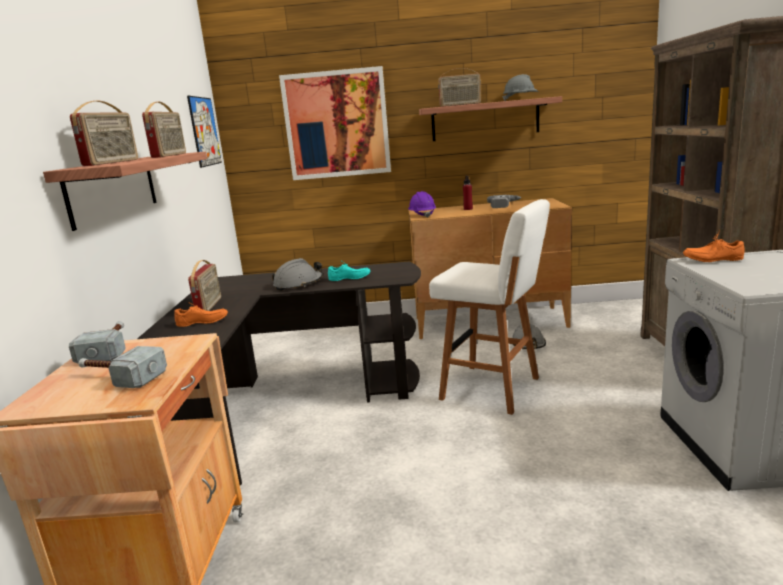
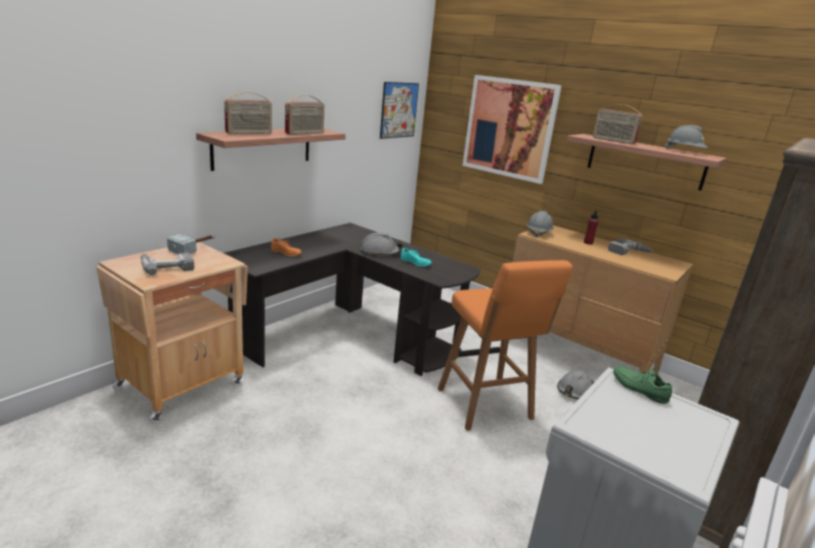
camera: 35 degrees right, 5 degrees up
hammer [79,346,167,388] -> power drill [141,253,194,275]
radio [188,260,221,311] -> none
purple hard hat [408,191,436,218] -> grey hard hat [527,211,553,237]
white stool [429,199,550,415] -> orange stool [438,260,572,431]
orange shoe [683,230,745,262] -> green shoe [613,364,672,404]

